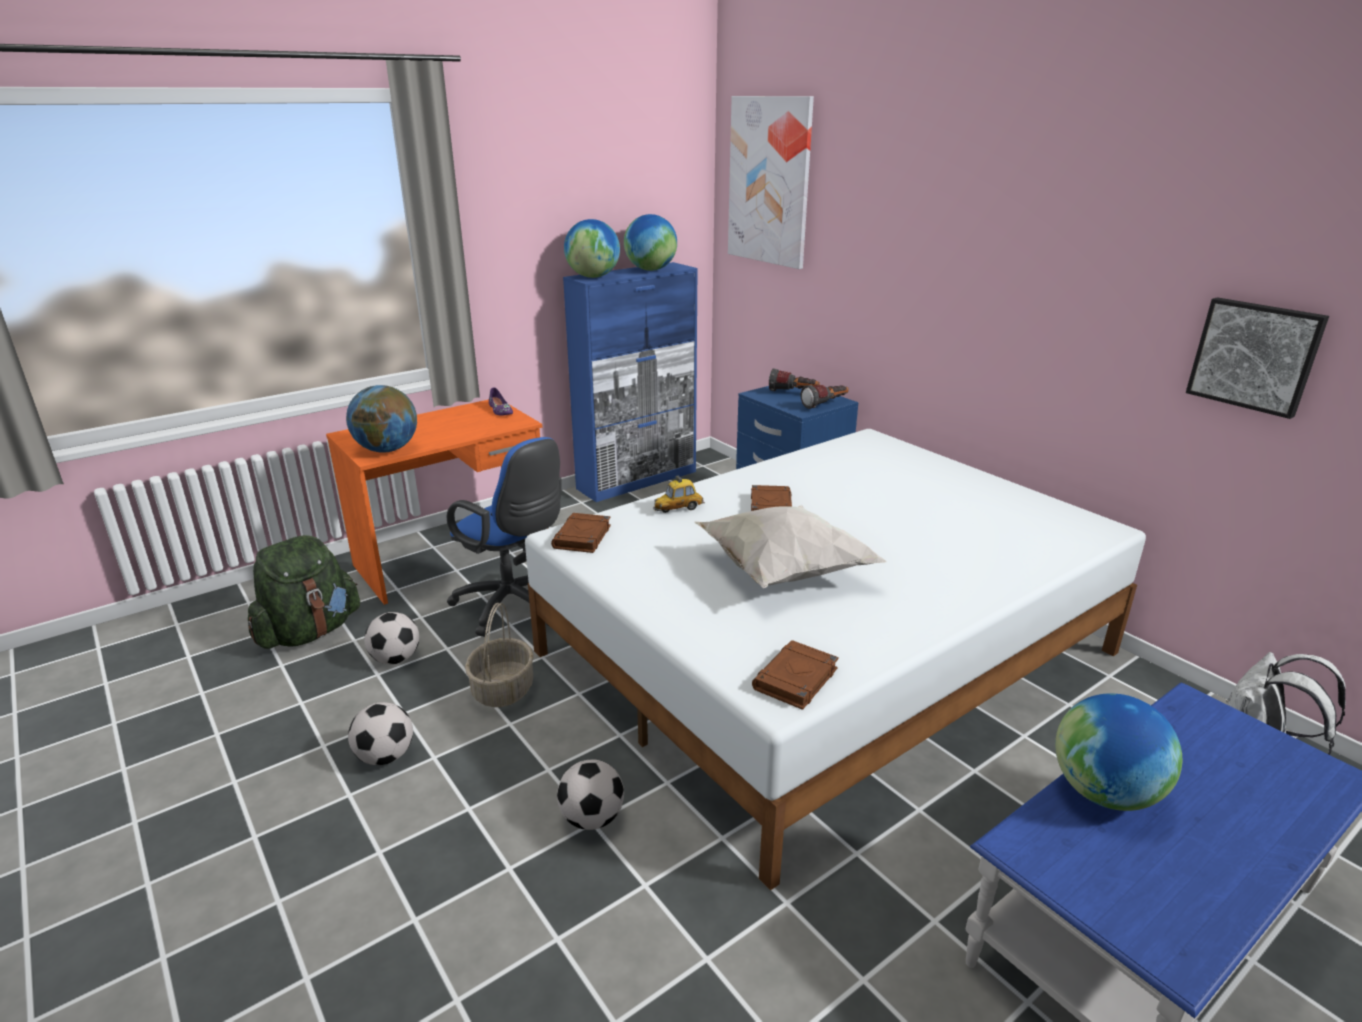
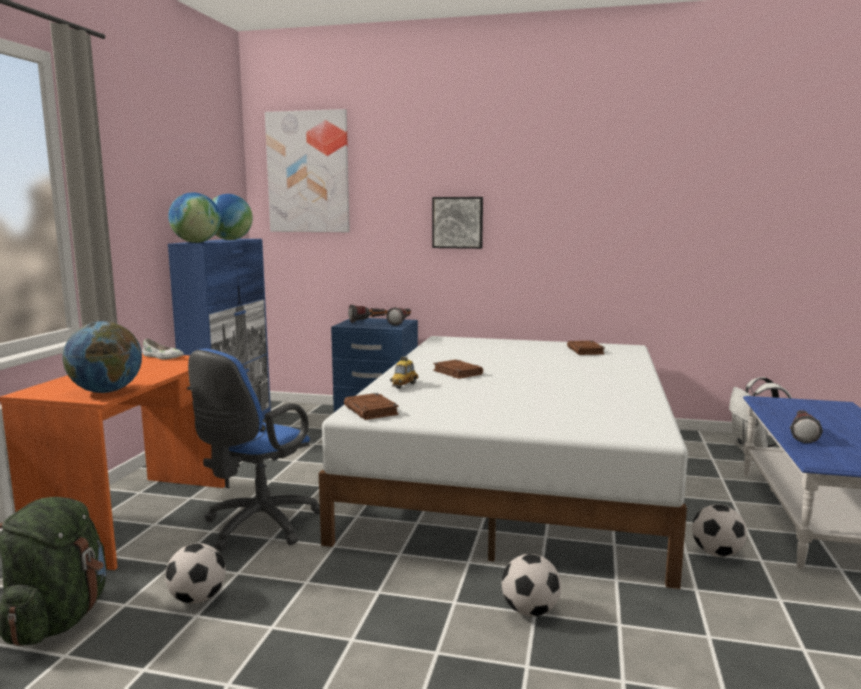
camera: 40 degrees left, 15 degrees down
football [348,702,413,765] -> football moved to [692,505,747,557]
blue office chair [447,437,561,637] -> blue office chair turned 120 degrees clockwise [188,349,320,551]
basket [465,603,534,707] -> none
purple shoe [489,388,513,416] -> white shoe [142,338,184,359]
white pillow [694,505,887,588] -> none
brown book [752,640,839,710] -> brown book moved to [567,341,605,355]
globe [1055,693,1182,811] -> flashlight [790,410,823,443]
picture [1186,297,1329,419] -> picture moved to [432,197,483,249]

